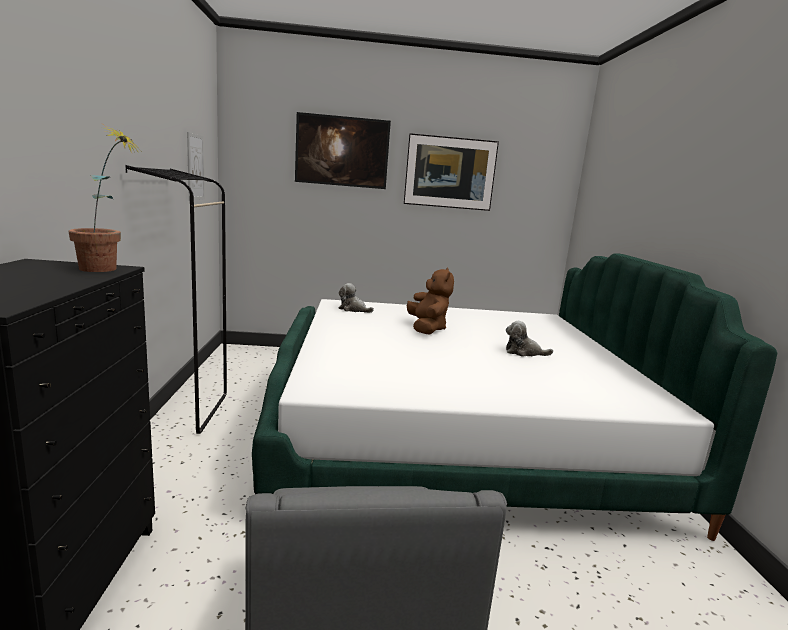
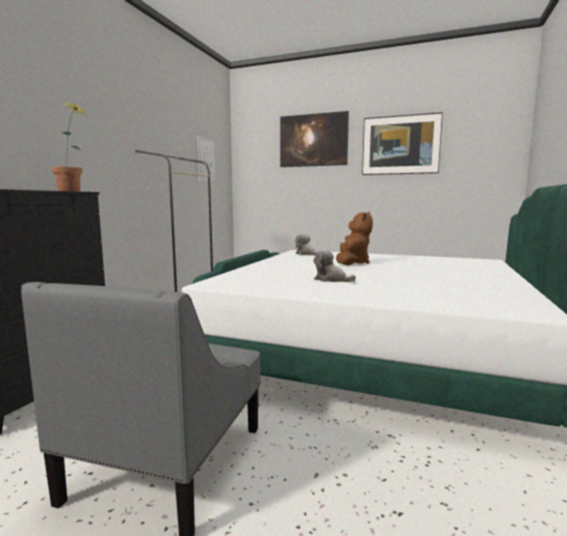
camera: 25 degrees right, 5 degrees down
plush toy [506,321,553,357] -> plush toy moved to [313,249,356,282]

